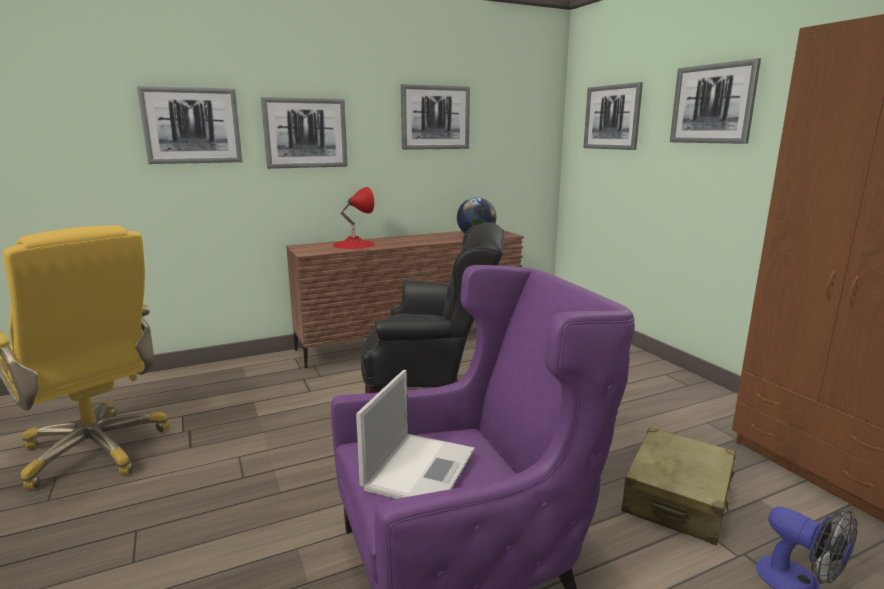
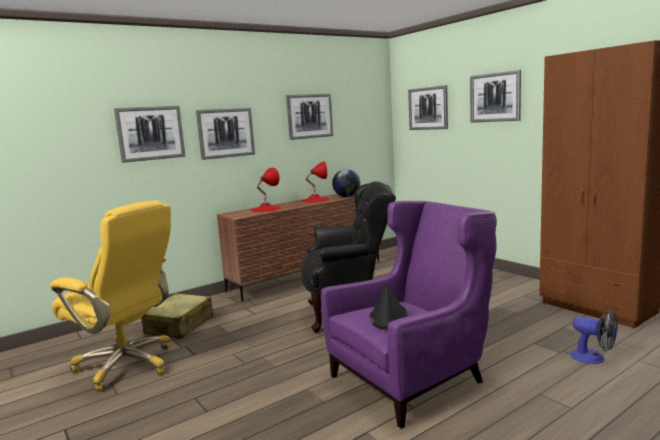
camera: 10 degrees left, 5 degrees down
laptop [356,370,475,499] -> black hat [369,282,408,329]
beige suitcase [621,427,736,545] -> beige suitcase moved to [141,293,213,339]
none -> red table lamp [301,162,329,203]

